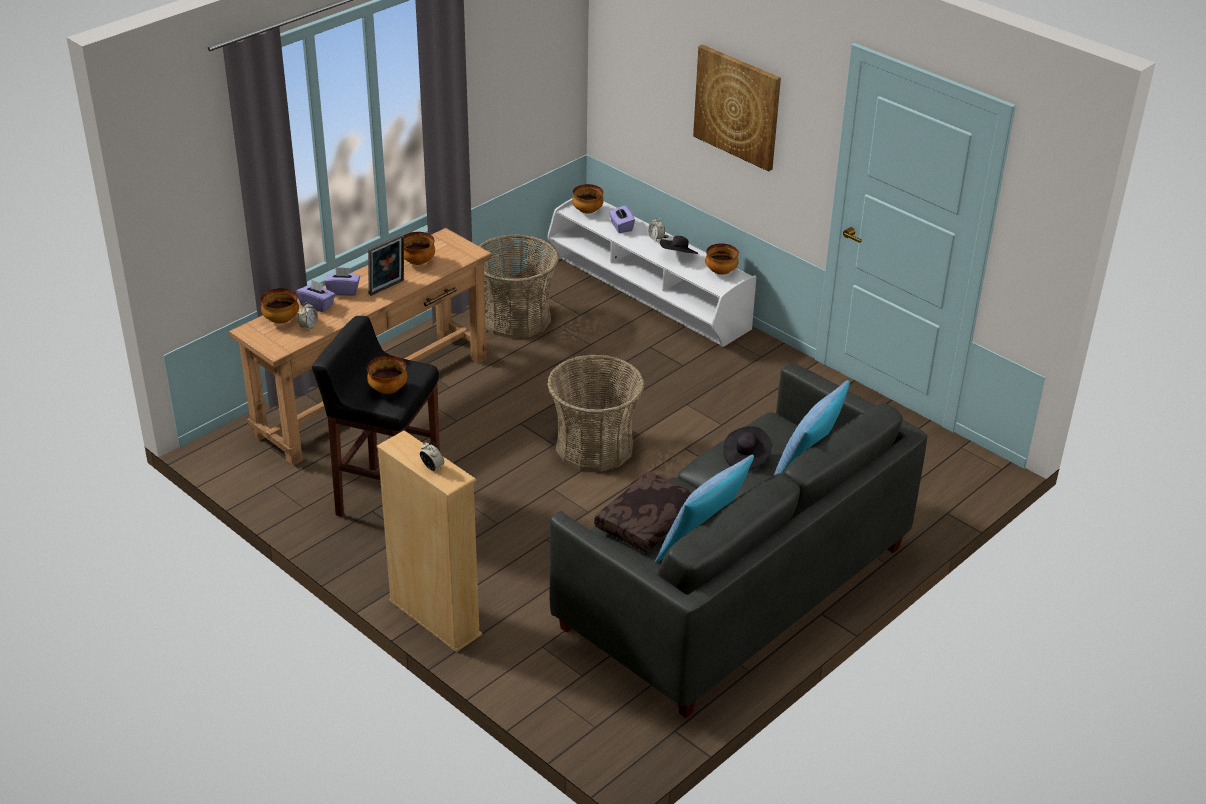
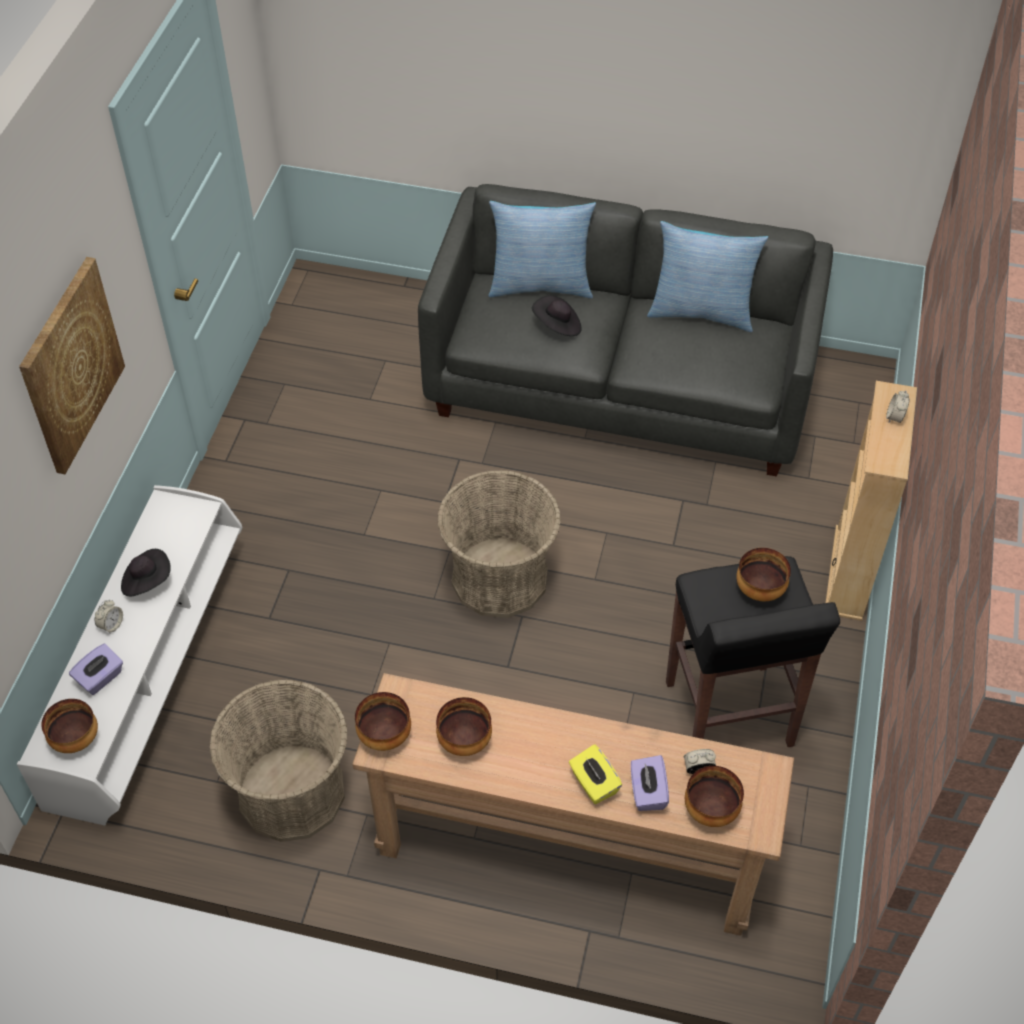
camera: 120 degrees left, 15 degrees up
purple tissue box [324,267,360,296] -> yellow tissue box [569,745,622,804]
picture frame [368,234,404,296] -> none
brown pillow [594,471,693,553] -> none
bowl [705,244,739,275] -> bowl moved to [355,692,411,751]

